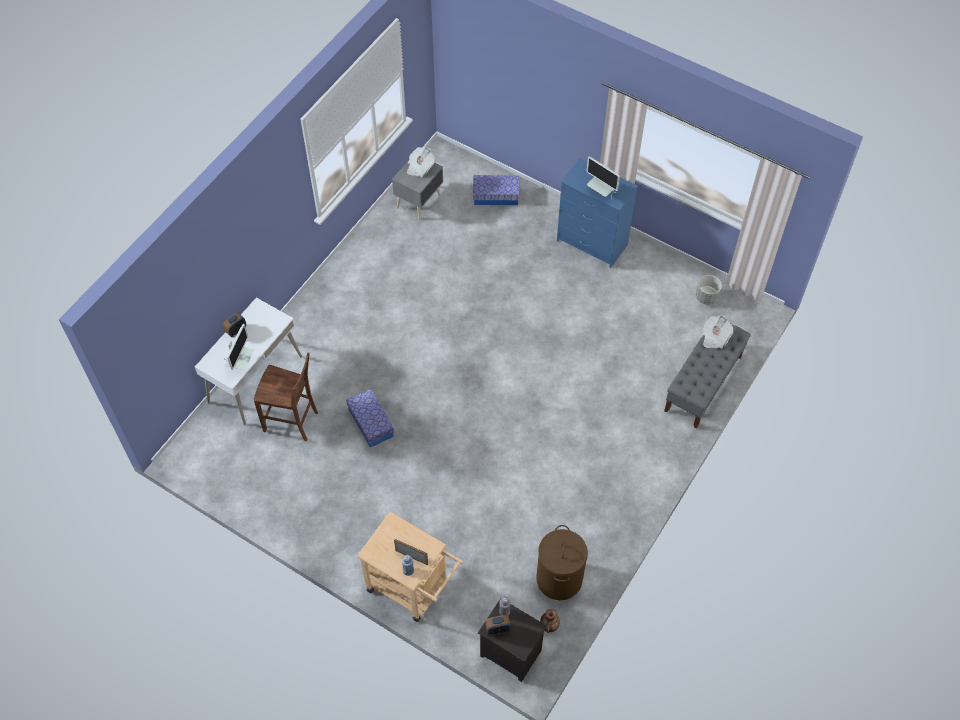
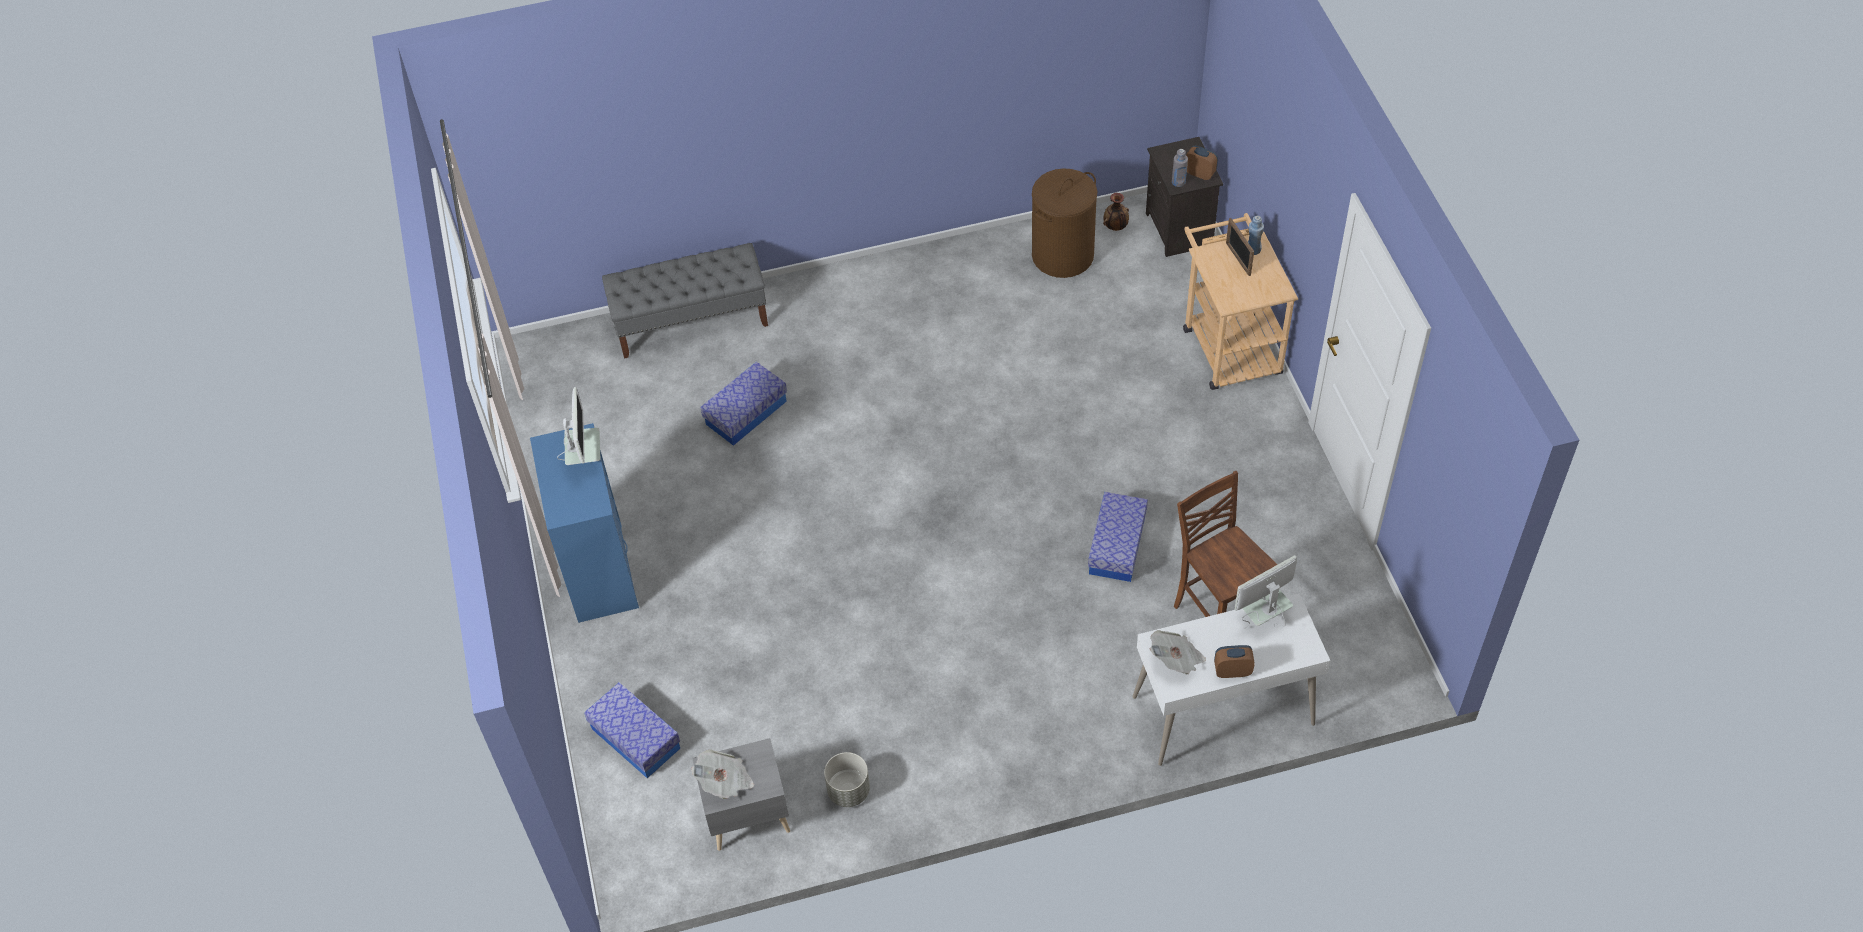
camera: 135 degrees left, 5 degrees down
grey planter [696,275,722,305] -> grey planter moved to [824,752,870,807]
newspaper [702,315,734,349] -> newspaper moved to [1150,630,1206,674]
none -> storage box [700,362,787,446]

